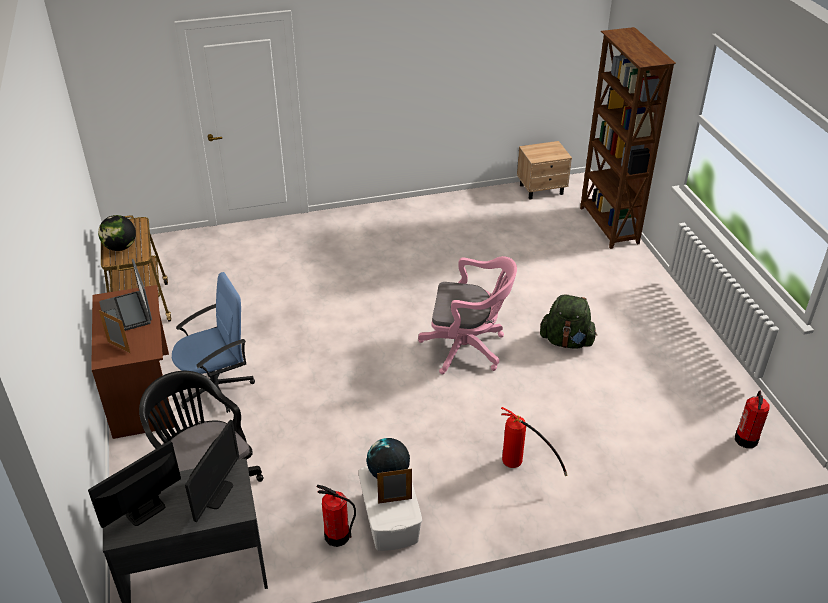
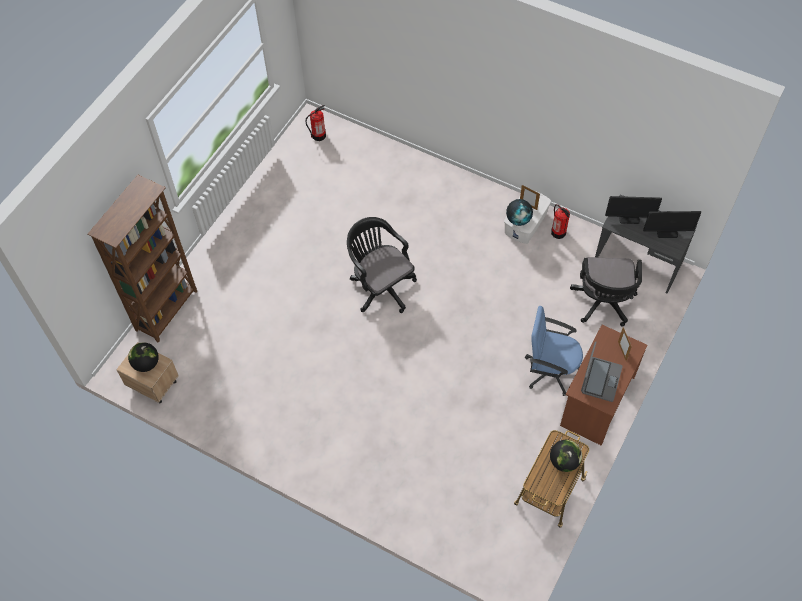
camera: 135 degrees left, 20 degrees up
monitor [185,420,239,522] -> monitor turned 150 degrees counterclockwise [605,196,662,224]
pink office chair [418,256,517,374] -> black office chair [347,217,417,313]
fire extinguisher [501,407,567,476] -> none
green backpack [540,294,597,349] -> none
none -> globe [128,342,159,372]

